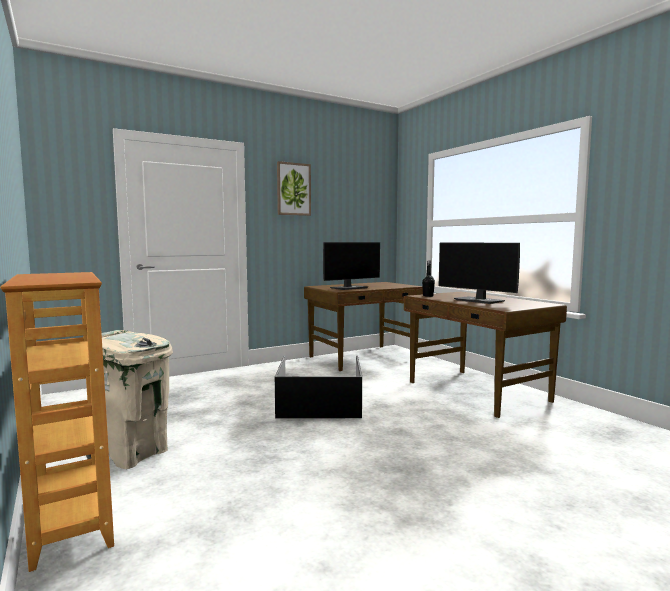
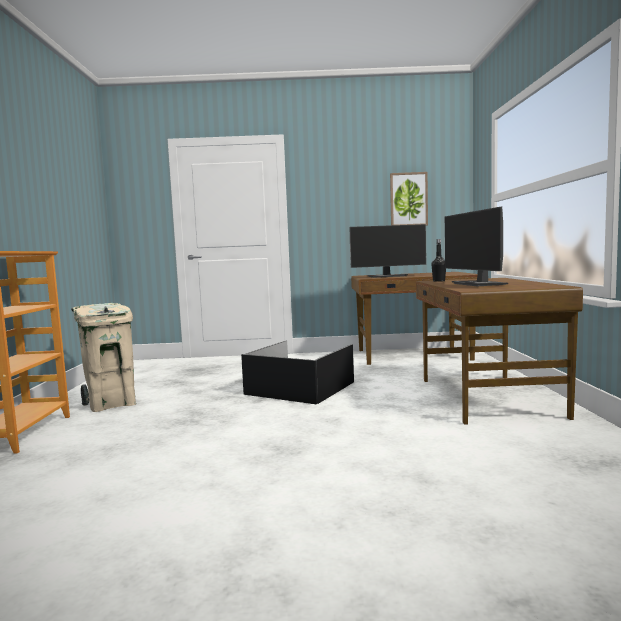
camera: 30 degrees right, 0 degrees up
picture [277,161,311,216] -> picture moved to [390,172,428,226]

